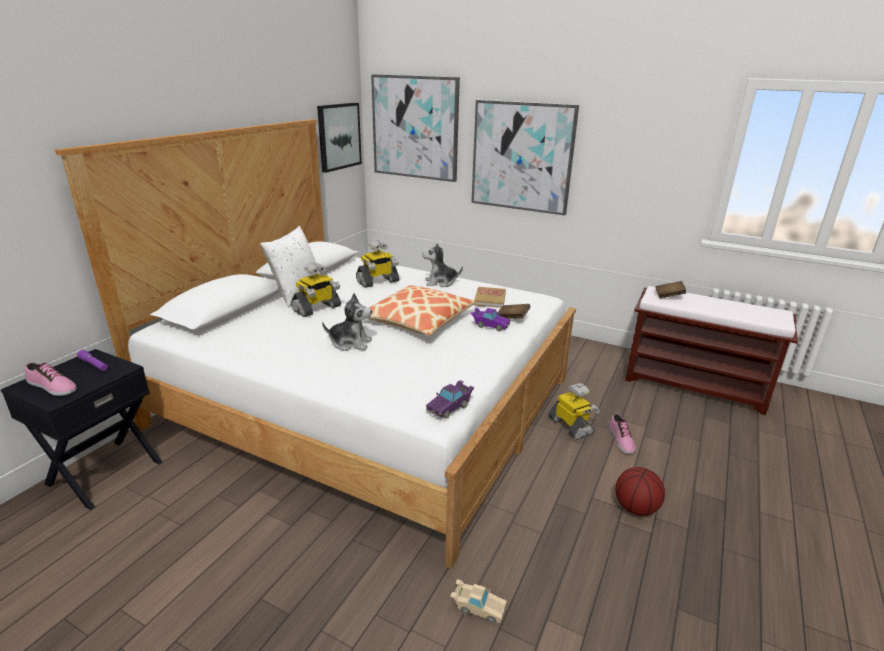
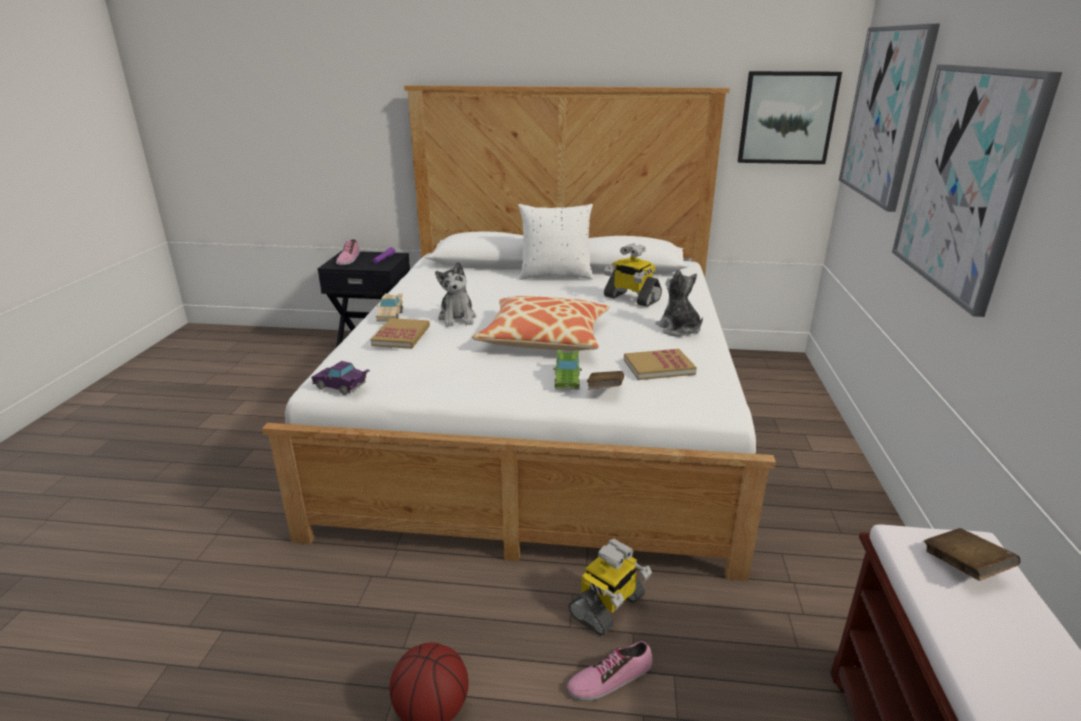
camera: 70 degrees right, 0 degrees up
toy robot [291,263,341,317] -> none
beige toy car [451,579,507,624] -> beige toy car moved to [376,293,403,322]
purple toy car [470,308,511,332] -> green toy car [553,350,582,390]
none -> book [371,318,430,349]

